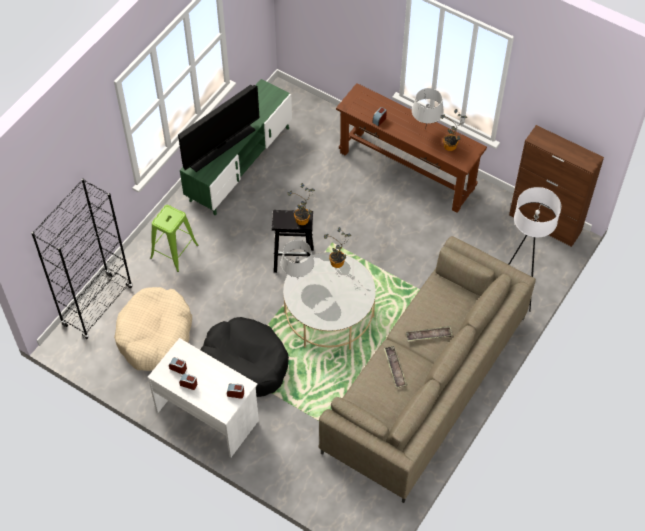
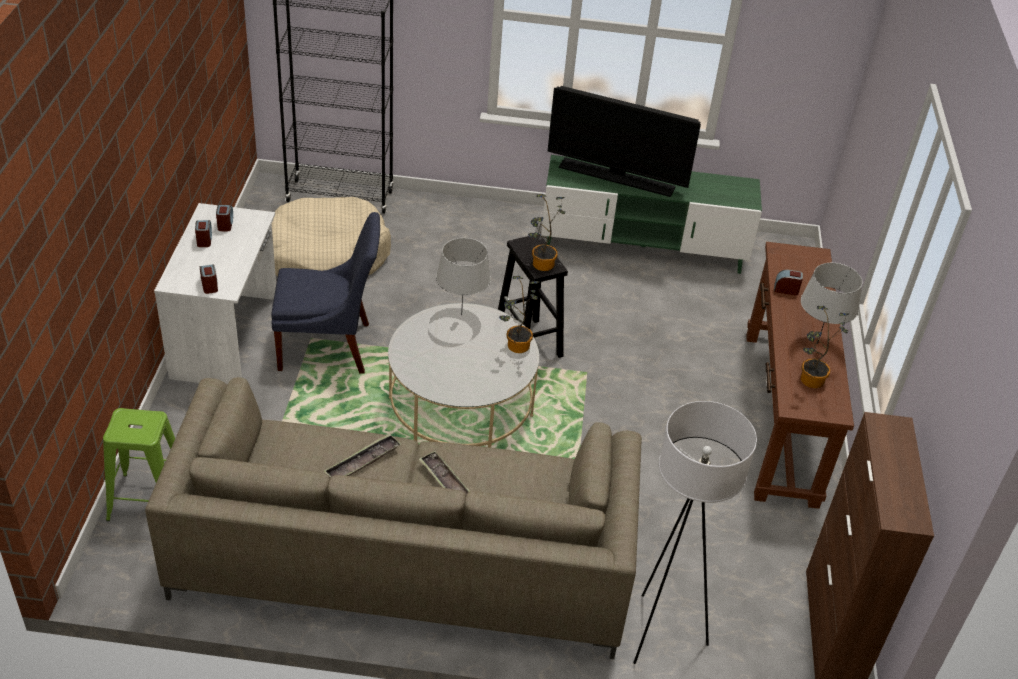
camera: 60 degrees right, 15 degrees down
green stool [150,205,199,272] -> green stool moved to [103,408,175,521]
black dog bed [201,317,289,397] -> blue chair [271,212,380,374]

